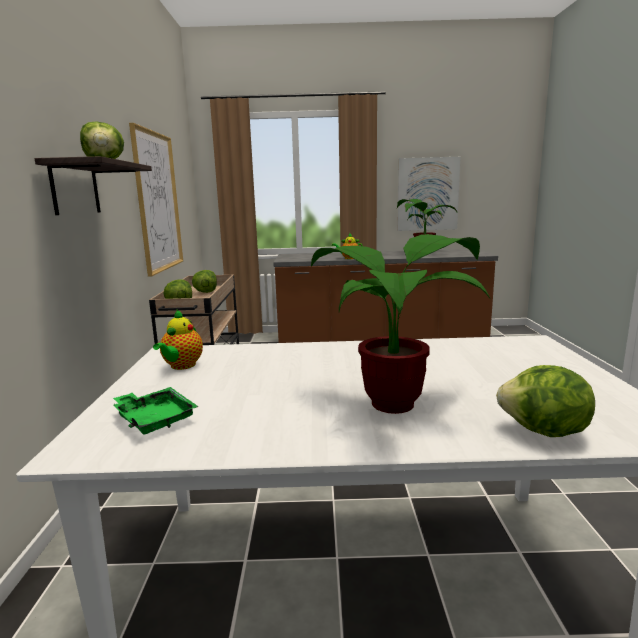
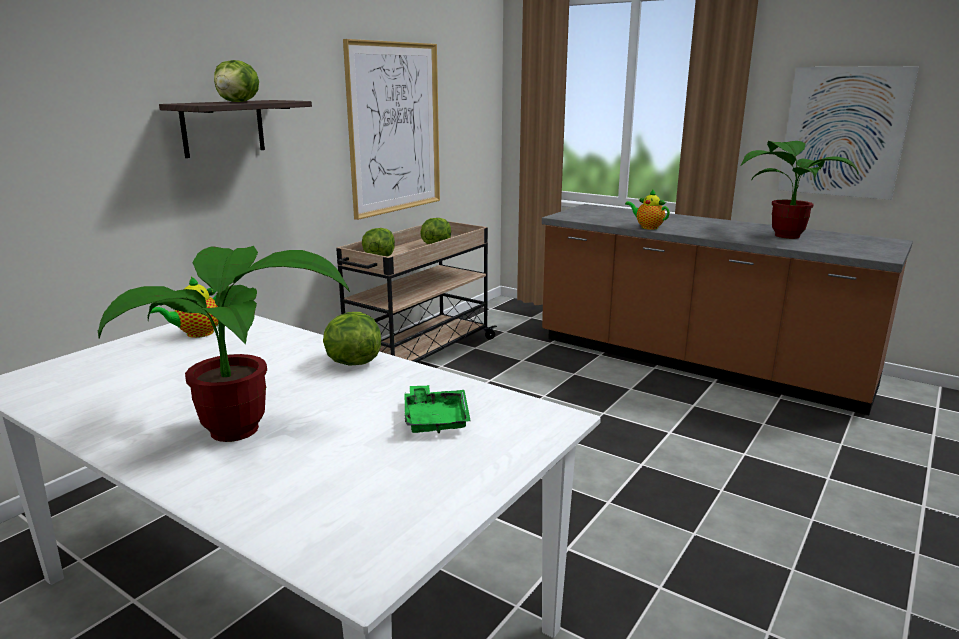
camera: 35 degrees right, 5 degrees up
green tray [113,387,198,434] -> green tray moved to [405,385,471,433]
lettuce [496,365,595,437] -> lettuce moved to [323,312,381,366]

